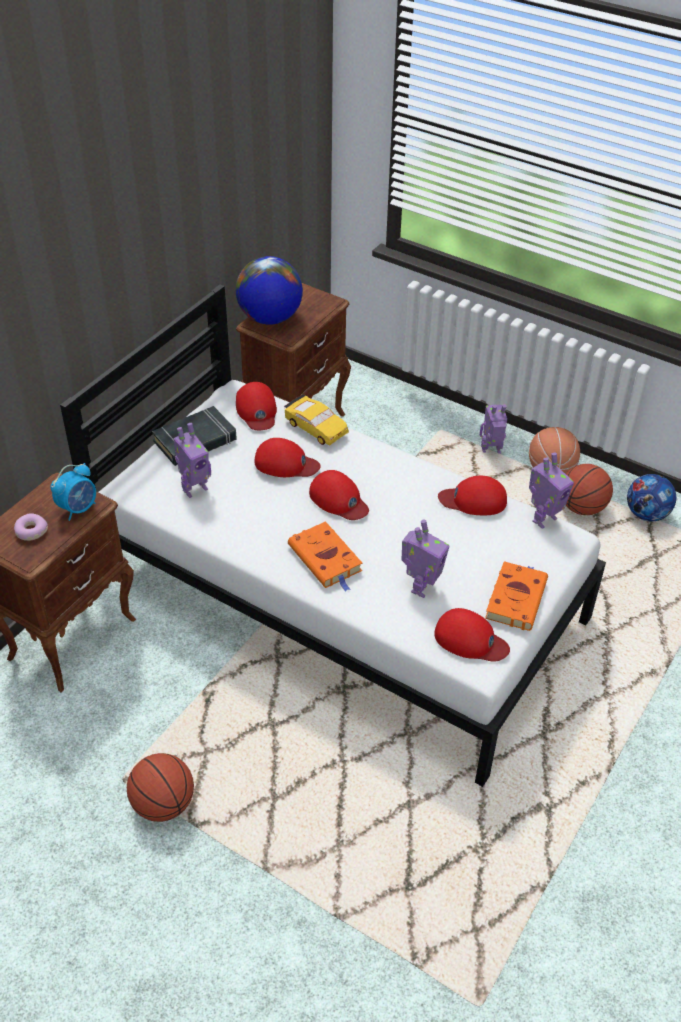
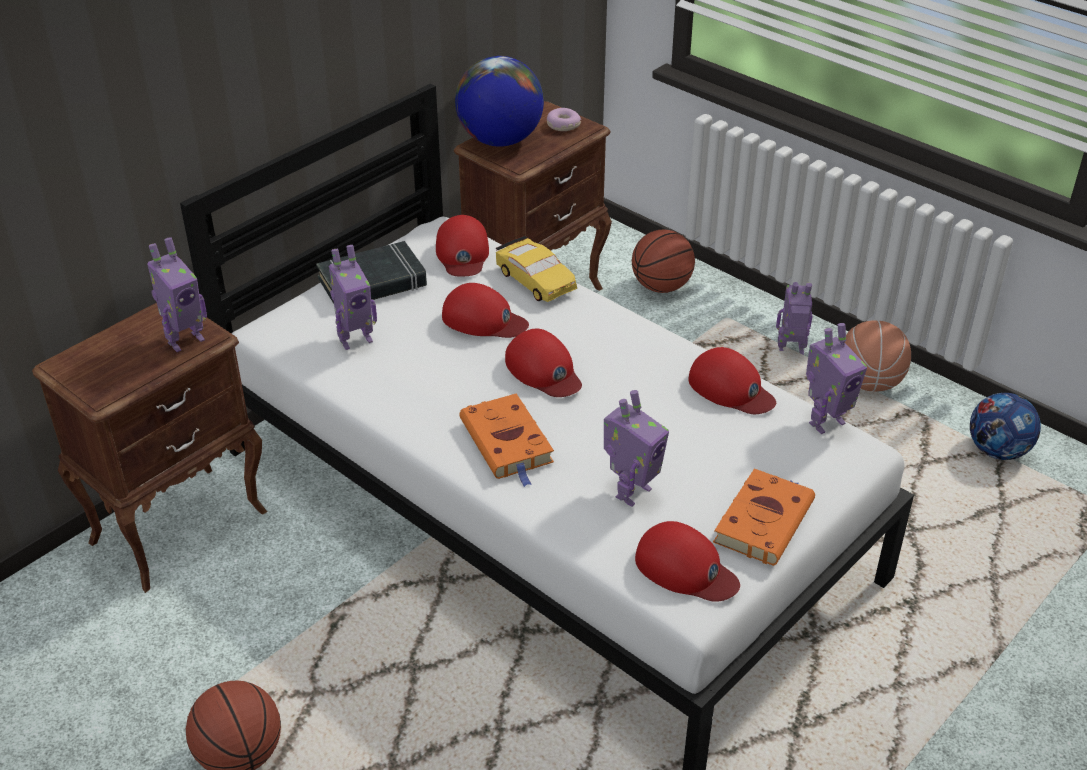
camera: 10 degrees right, 5 degrees down
donut [14,513,48,541] -> donut moved to [547,108,581,131]
alarm clock [50,463,96,521] -> toy robot [147,237,207,352]
red cap [438,476,507,515] -> red cap turned 150 degrees counterclockwise [688,347,776,414]
basketball [566,464,613,515] -> basketball moved to [632,230,695,293]

